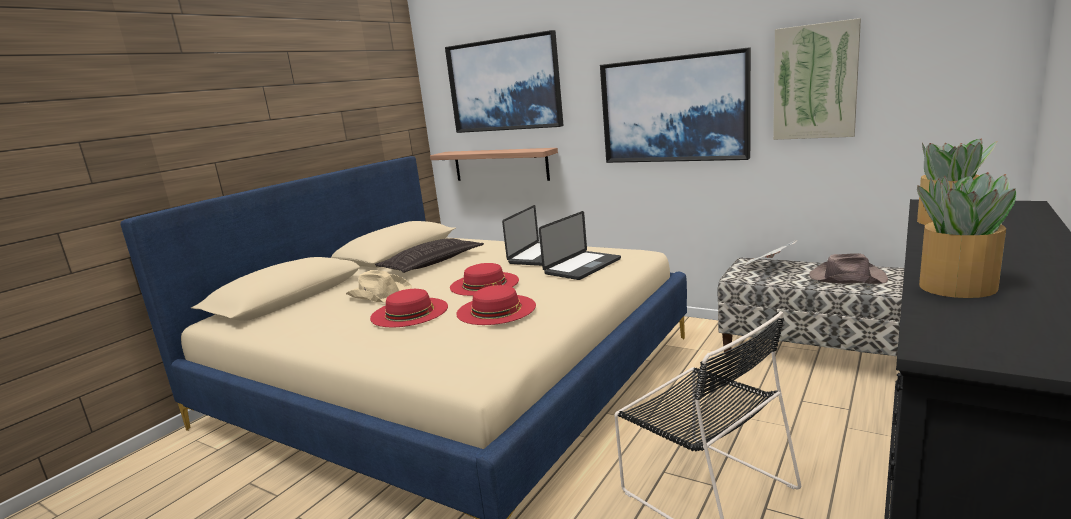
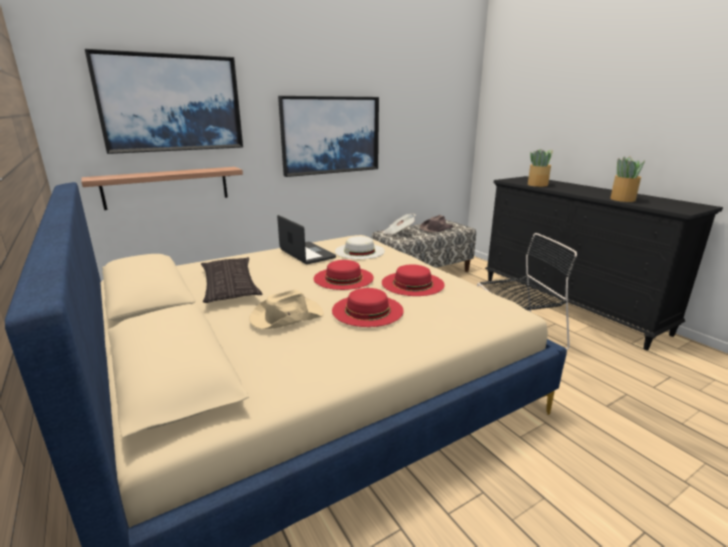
camera: 65 degrees left, 5 degrees up
laptop [539,211,621,280] -> white hat [335,236,385,259]
picture [773,18,861,140] -> none

